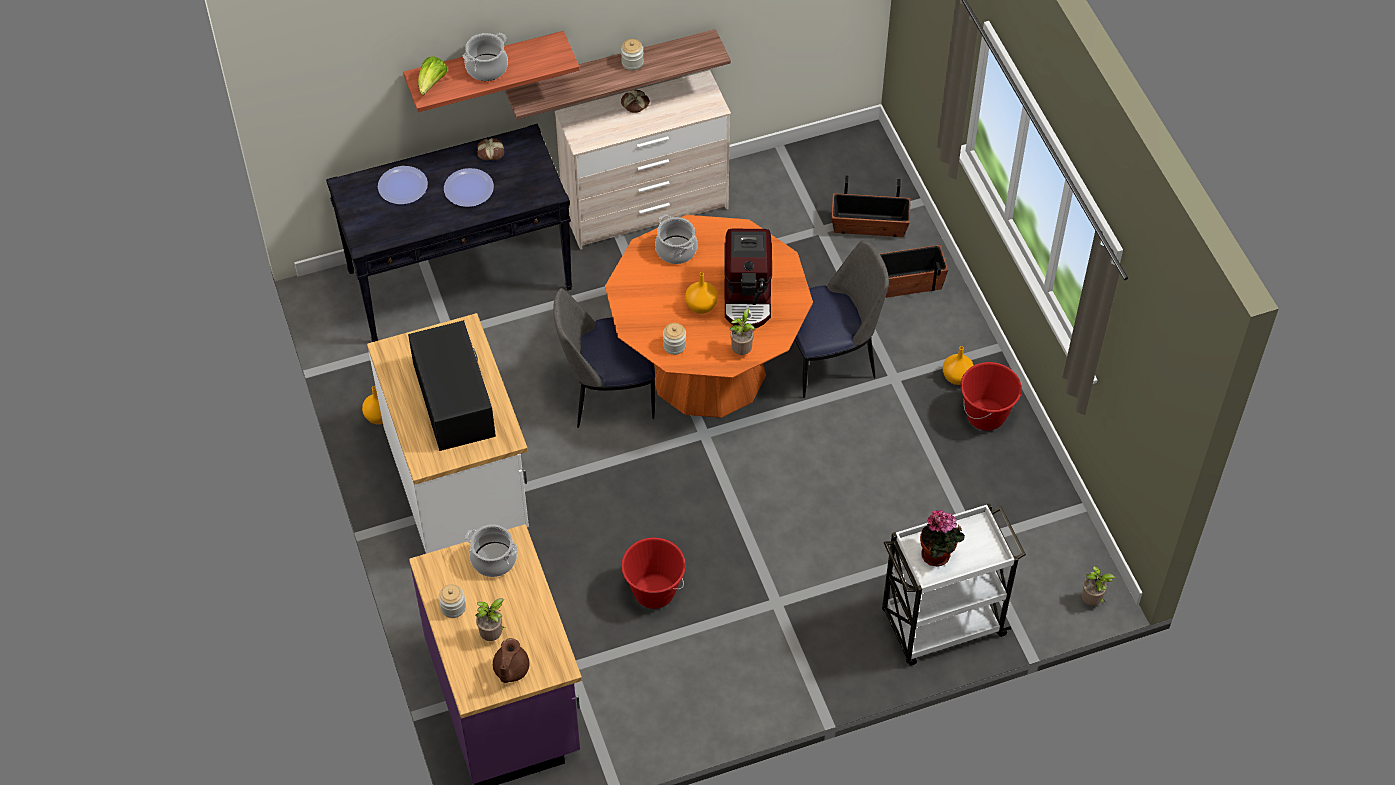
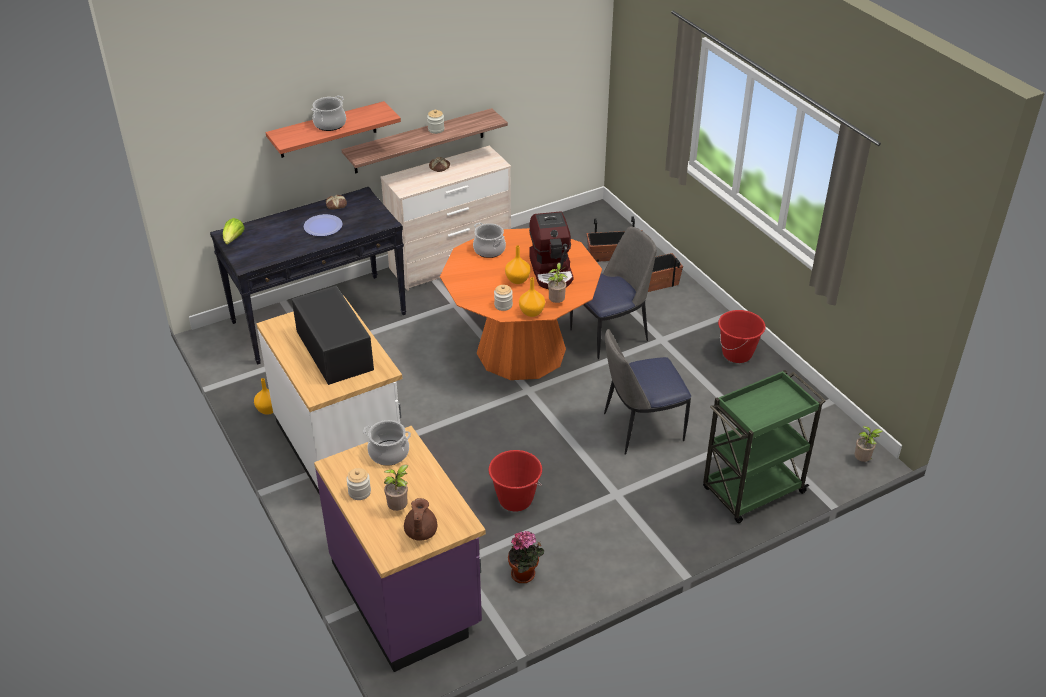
camera: 10 degrees left, 15 degrees down
plate [378,166,428,204] -> none
lettuce [418,56,447,95] -> lettuce moved to [223,218,245,245]
chair [553,288,655,428] -> chair moved to [604,329,691,455]
white cart [882,503,1026,666] -> green cart [703,370,826,523]
potted plant [920,510,965,567] -> potted plant moved to [508,531,544,583]
orange vase [943,346,973,385] -> orange vase moved to [519,277,545,317]

